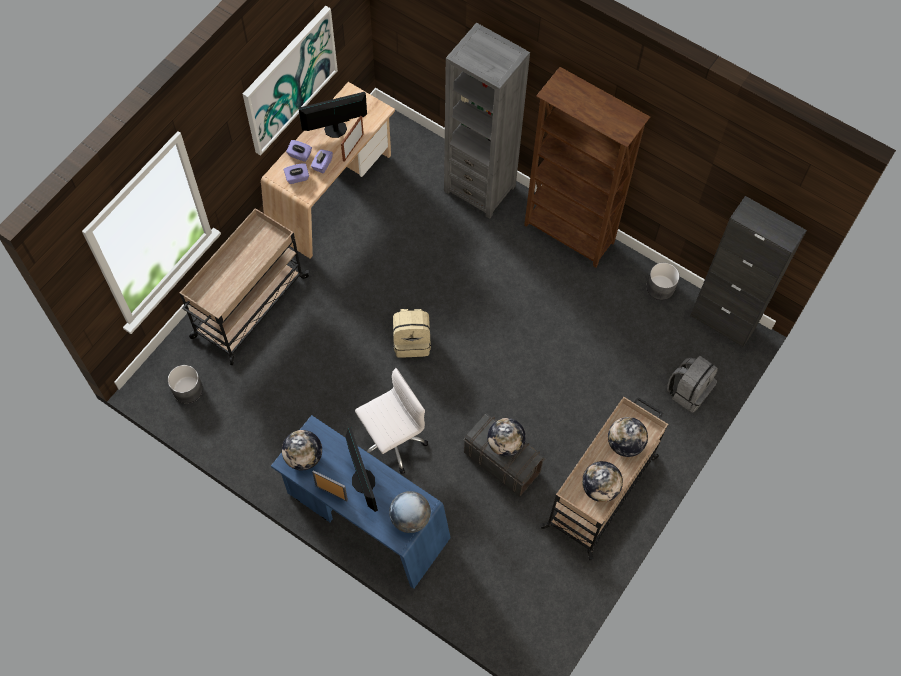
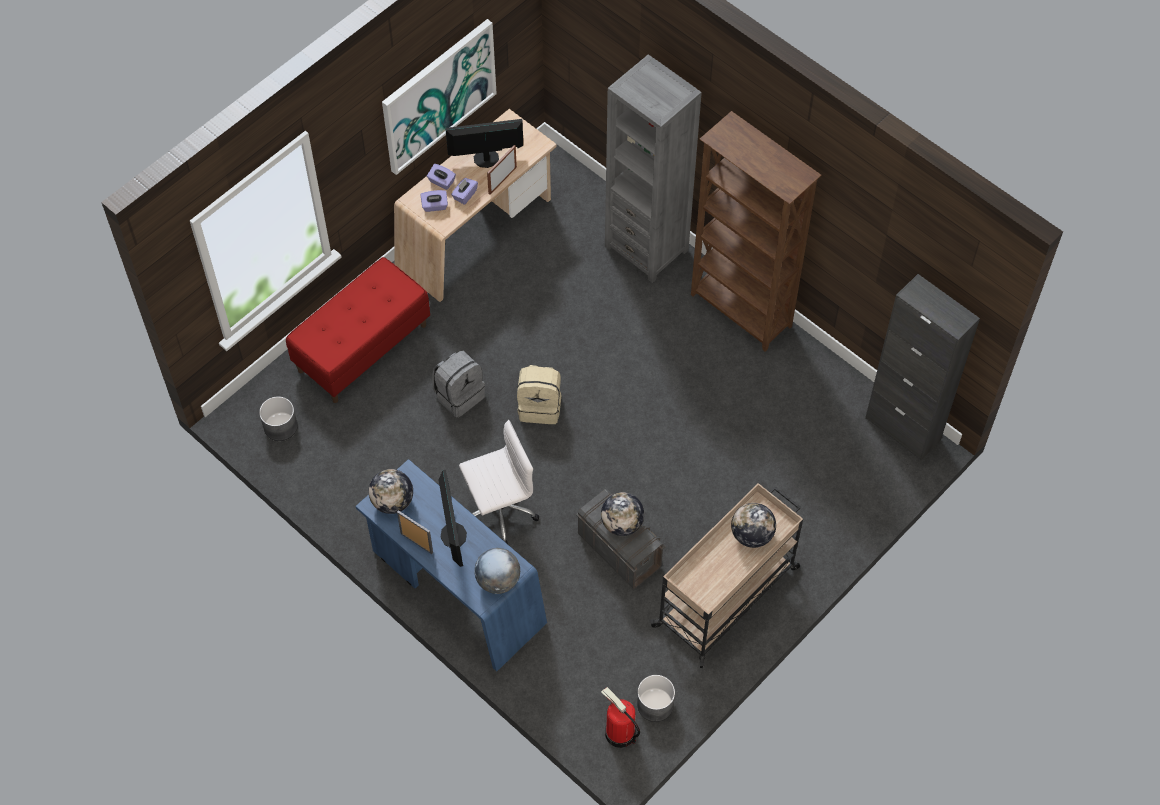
camera: 10 degrees right, 5 degrees down
beige cart [180,208,310,365] -> red bench [286,257,430,403]
globe [582,461,623,502] -> none
grey planter [646,262,679,300] -> grey planter moved to [637,675,675,722]
grey backpack [667,355,718,413] -> grey backpack moved to [432,351,485,418]
none -> fire extinguisher [601,687,640,748]

